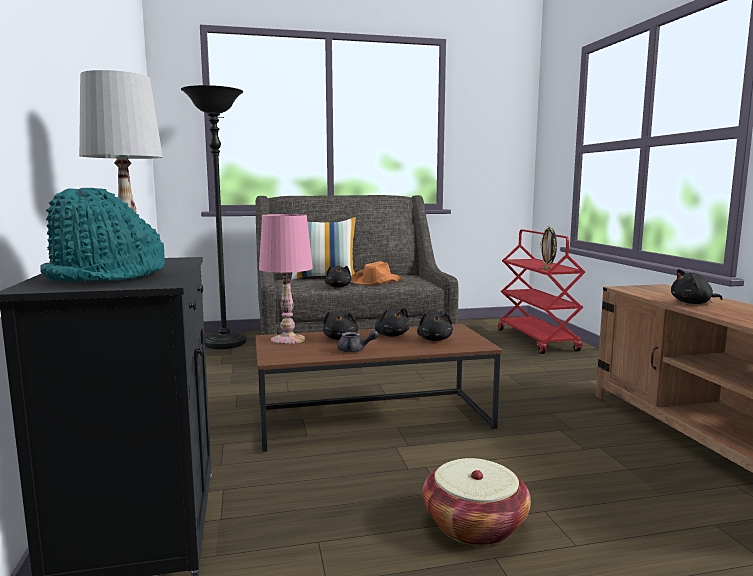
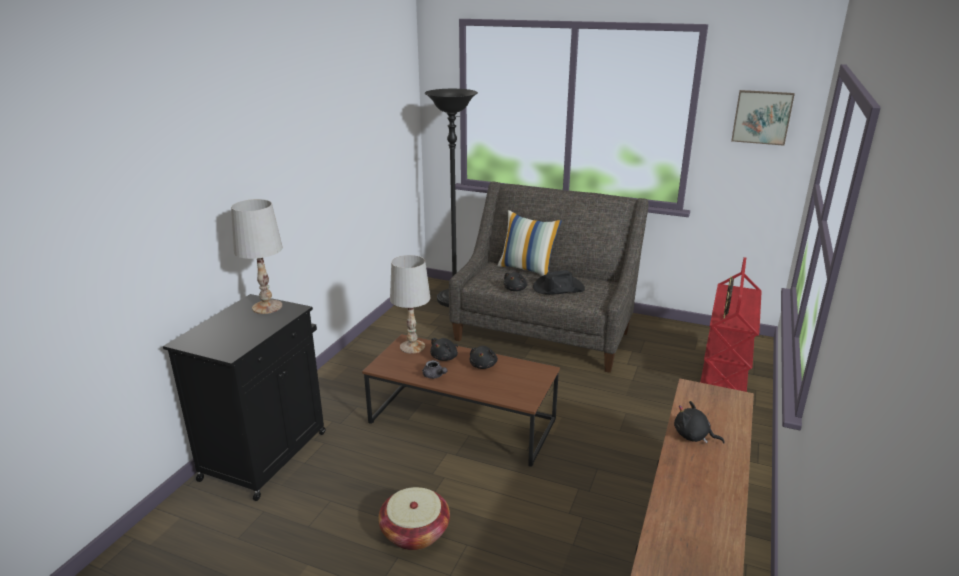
camera: 35 degrees right, 15 degrees up
turquoise hat [41,188,165,282] -> none
pink table lamp [259,214,313,344] -> white table lamp [390,255,430,354]
orange hat [351,261,403,285] -> black hat [533,270,585,295]
black plush toy [417,312,453,341] -> none
none -> picture [731,90,795,146]

